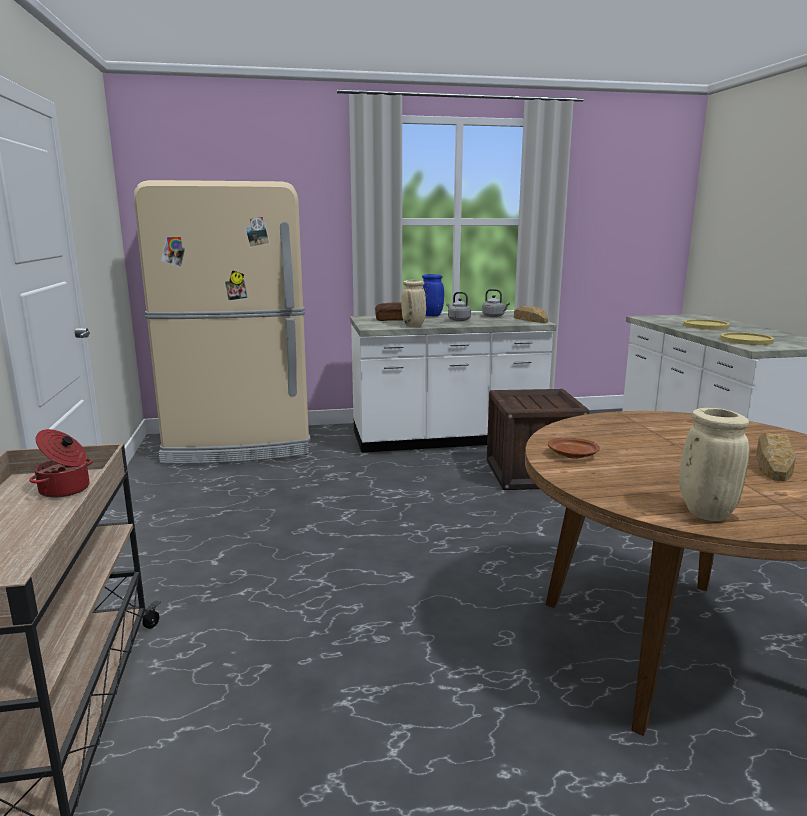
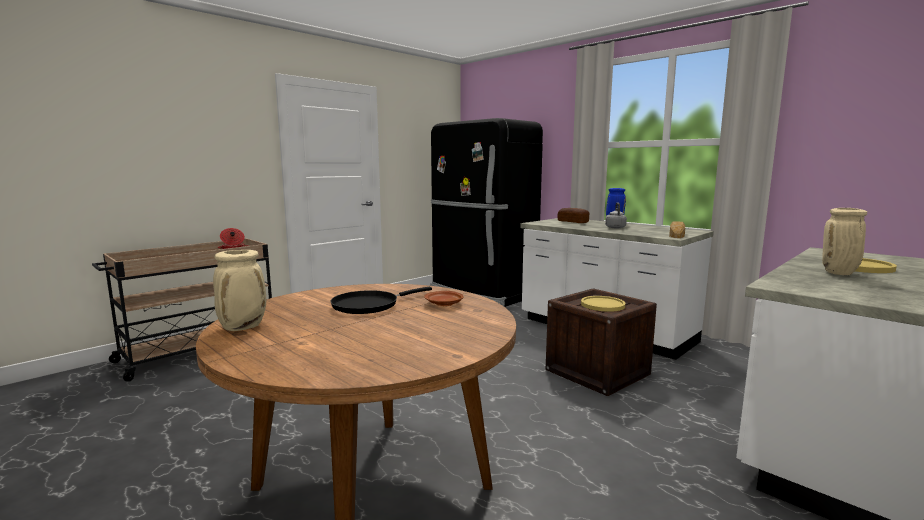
camera: 55 degrees right, 5 degrees down
beige fridge [134,180,310,464] -> black fridge [430,118,543,307]
beige vase [401,280,426,327] -> beige vase moved to [822,208,867,275]
grey kettle [482,289,510,317] -> none
brown plate [548,438,600,459] -> brown plate moved to [424,291,464,306]
yellow plate [720,332,774,345] -> yellow plate moved to [581,296,625,312]
bread [756,433,796,482] -> none
none -> black frying pan [330,287,432,314]

